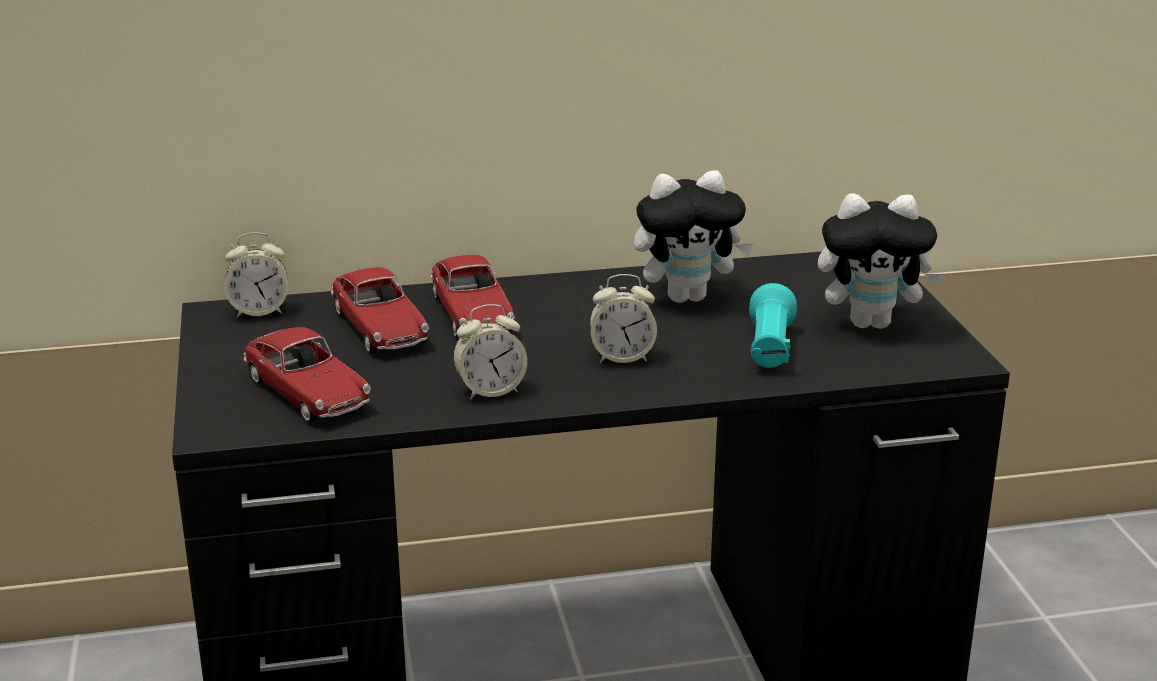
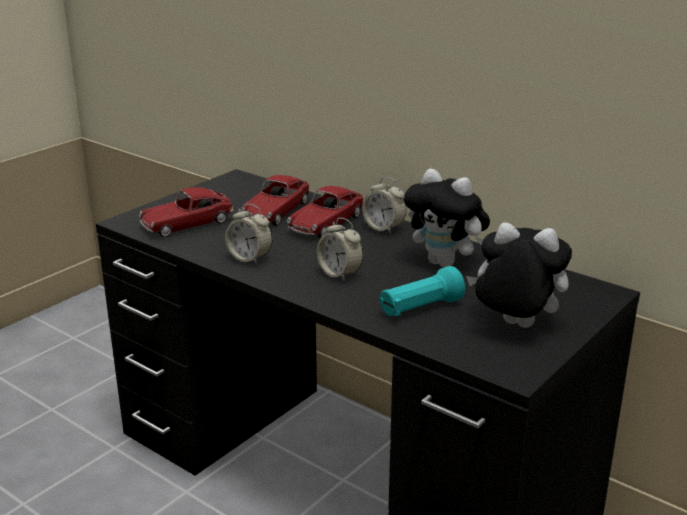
camera: 50 degrees right, 0 degrees up
alarm clock [224,232,288,318] -> alarm clock moved to [362,177,406,234]
toy car [244,327,371,423] -> toy car turned 45 degrees clockwise [139,187,234,237]
plush toy [818,193,946,329] -> plush toy turned 150 degrees clockwise [466,222,572,328]

